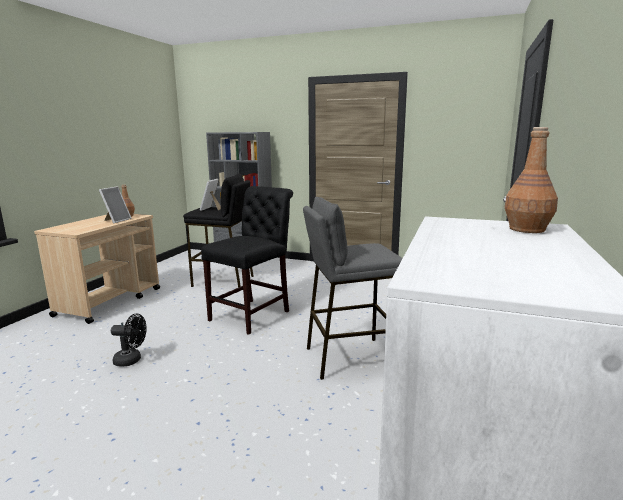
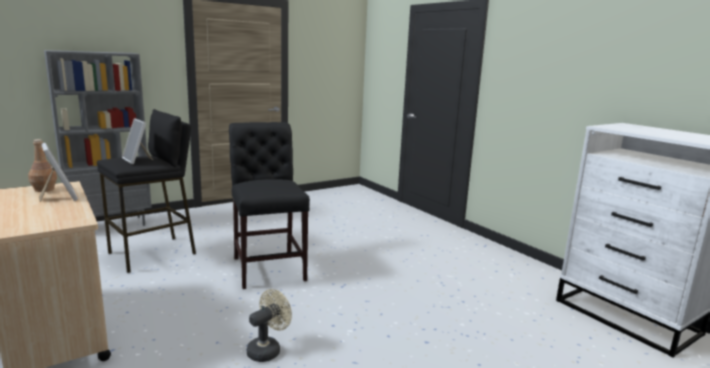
camera: 55 degrees left, 0 degrees up
black fan [111,313,147,367] -> beige fan [247,289,292,362]
grey stool [303,197,403,380] -> none
brown bottle [505,127,558,233] -> none

